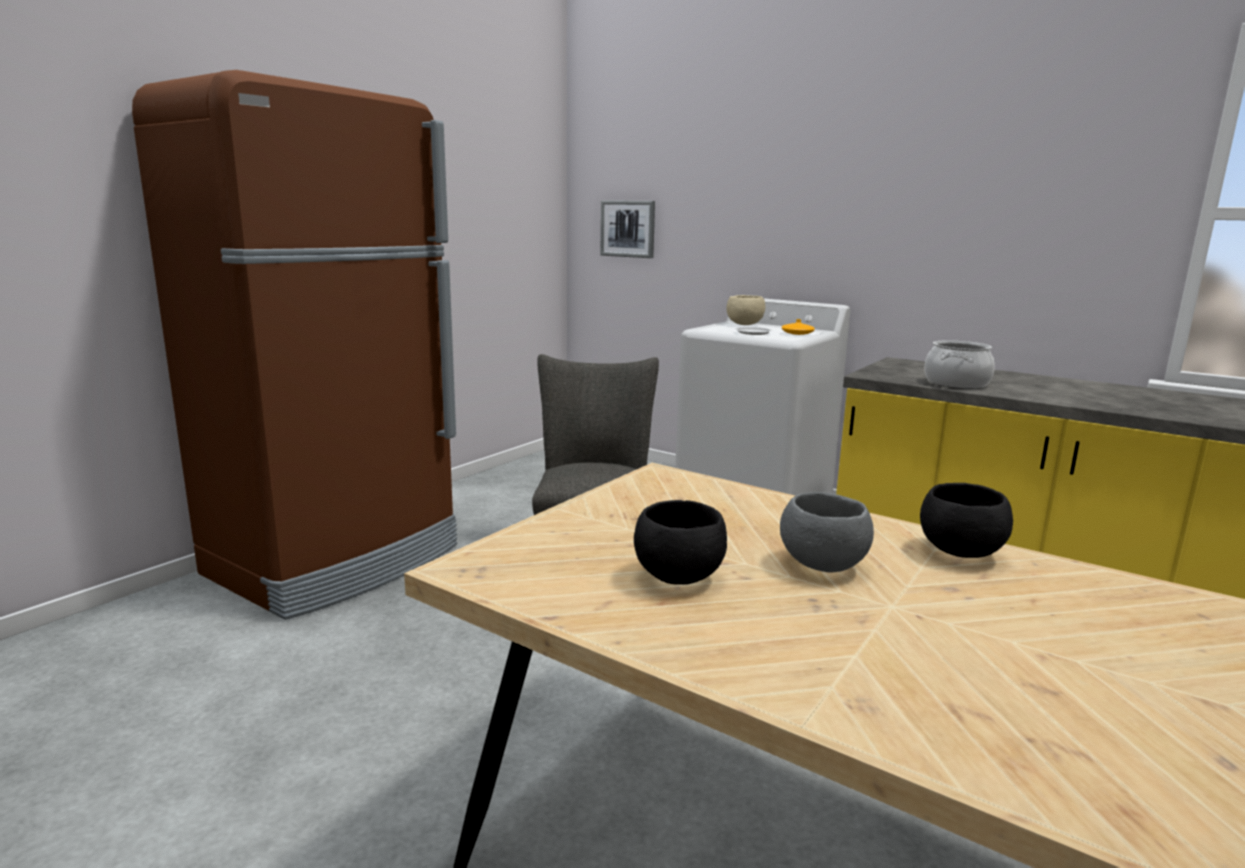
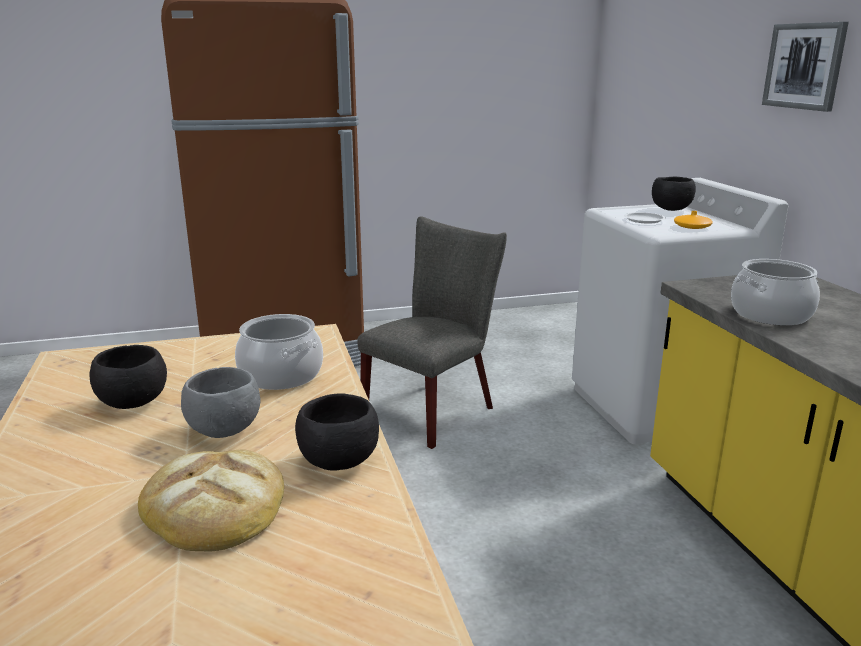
camera: 40 degrees right, 5 degrees up
picture [600,200,655,258] -> picture moved to [762,22,849,112]
beige bowl [727,295,765,325] -> black bowl [652,177,696,211]
none -> bread [138,449,284,552]
none -> cooking pot [235,314,323,390]

